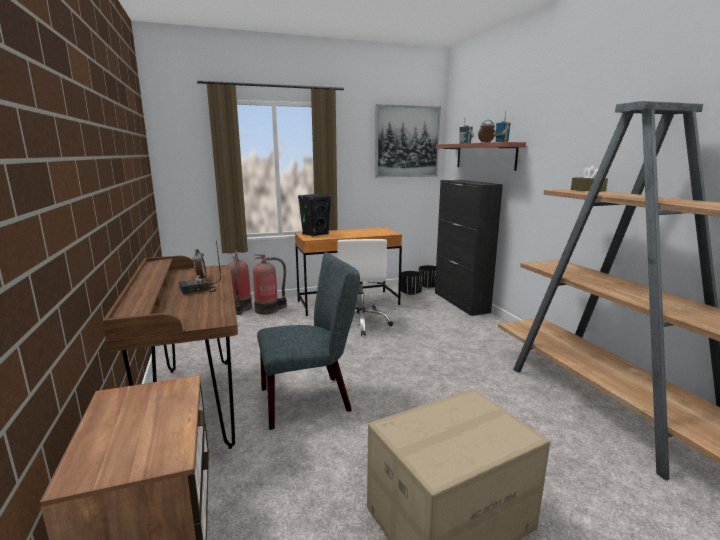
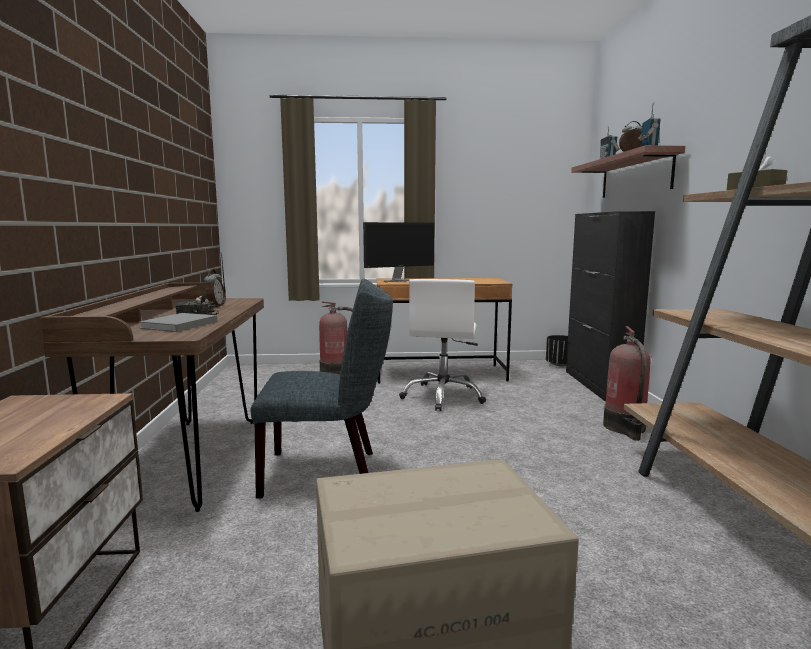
camera: 15 degrees right, 5 degrees down
fire extinguisher [228,250,252,315] -> fire extinguisher moved to [603,326,650,441]
black speaker [298,193,331,237] -> monitor [363,222,435,282]
picture [375,104,441,178] -> none
black planter [401,271,423,295] -> none
none -> grey book [139,313,217,332]

